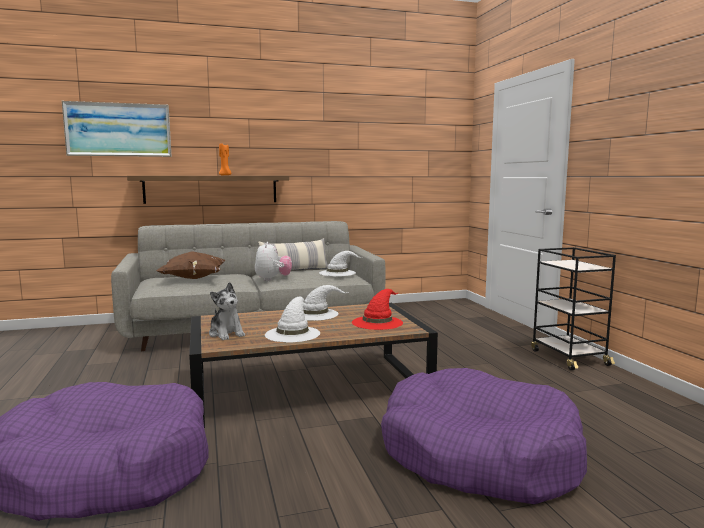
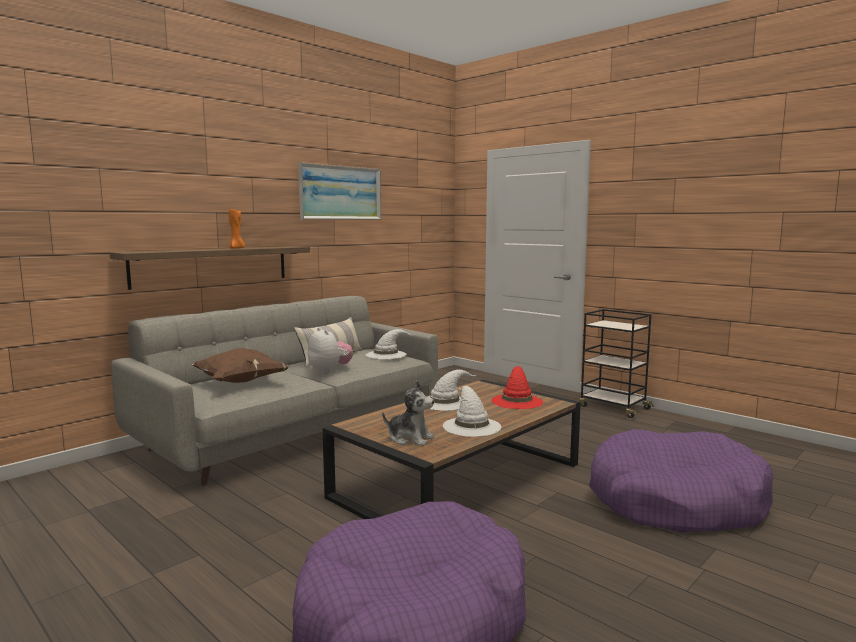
camera: 30 degrees left, 0 degrees up
picture [62,101,172,157] -> picture moved to [298,162,381,220]

